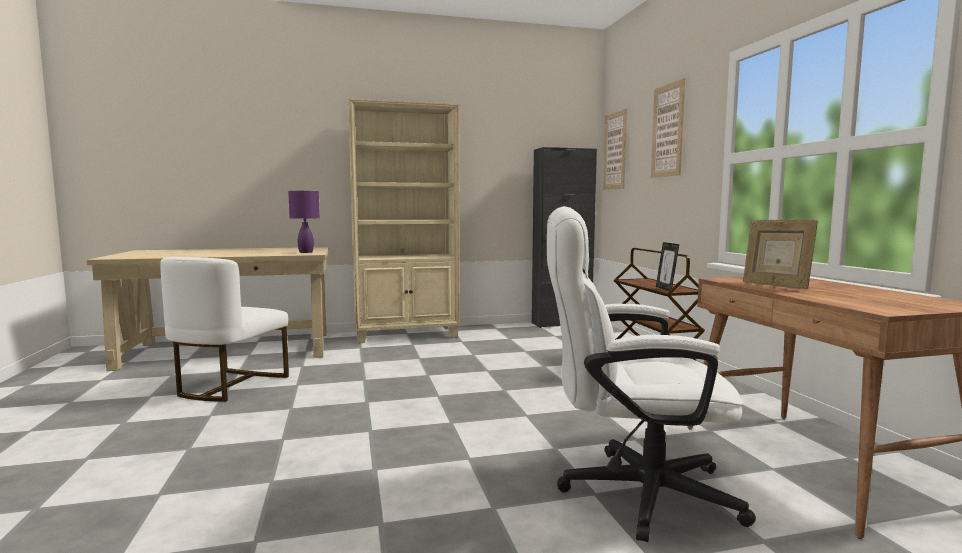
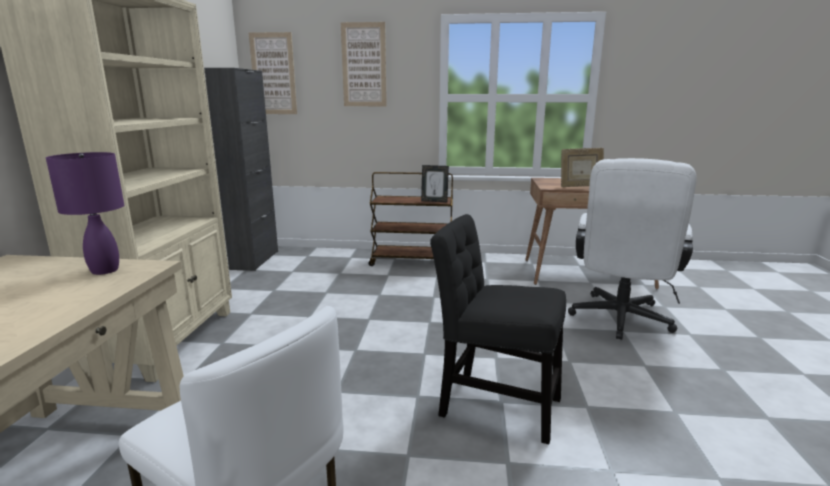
camera: 70 degrees left, 10 degrees up
none -> black chair [430,214,566,444]

